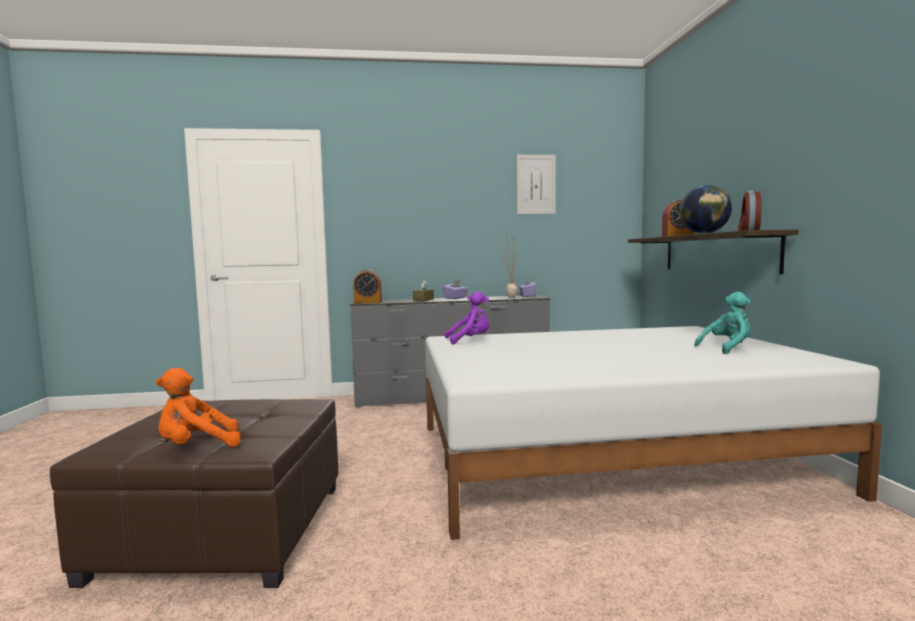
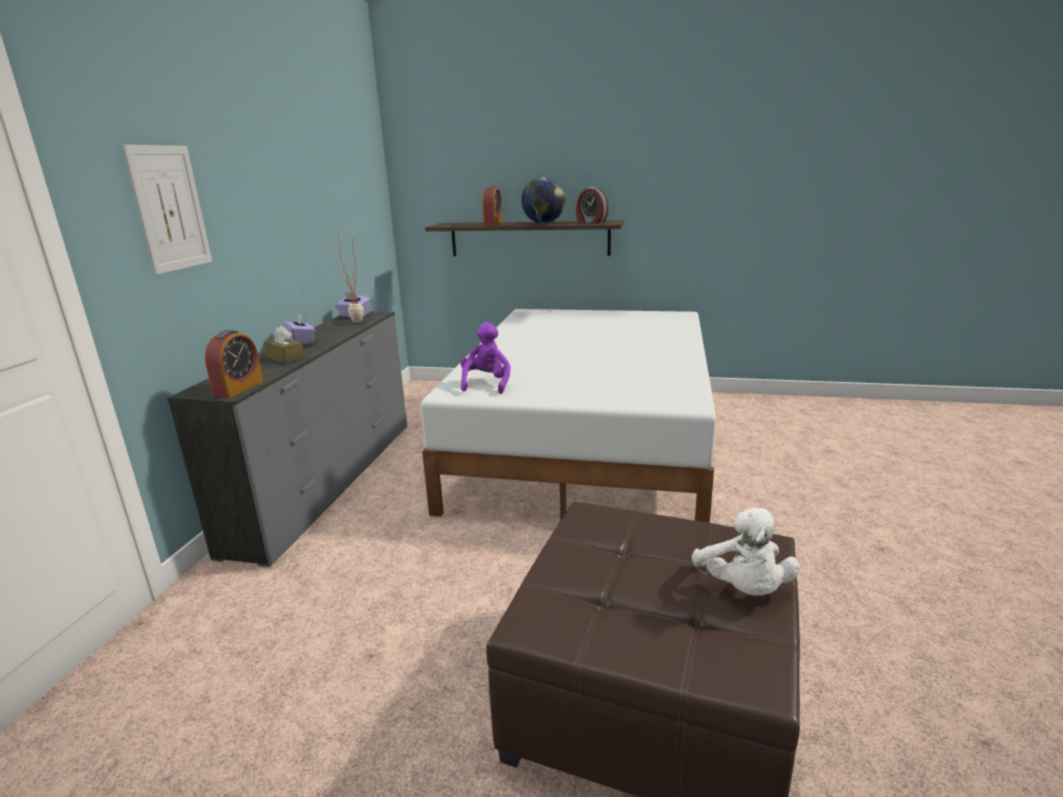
camera: 70 degrees left, 15 degrees up
orange plush toy [156,368,241,447] -> white plush toy [692,508,800,596]
picture [517,155,556,214] -> picture moved to [121,145,212,275]
turquoise plush toy [694,292,751,354] -> none

